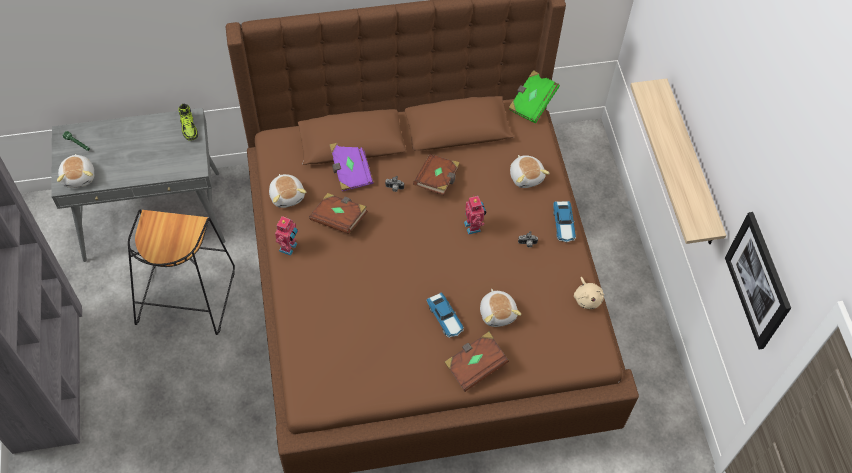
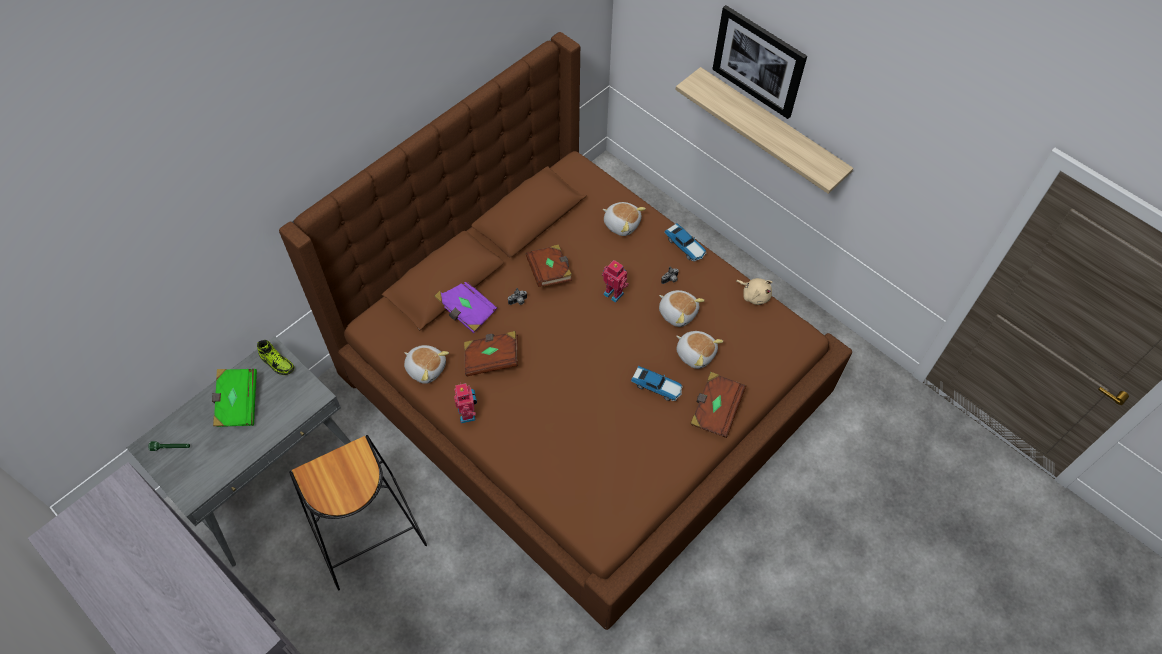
camera: 35 degrees left, 0 degrees up
plush toy [57,154,94,188] -> plush toy moved to [659,290,705,327]
green book [508,70,560,123] -> green book moved to [212,369,257,427]
picture [725,212,791,349] -> picture moved to [712,5,807,119]

